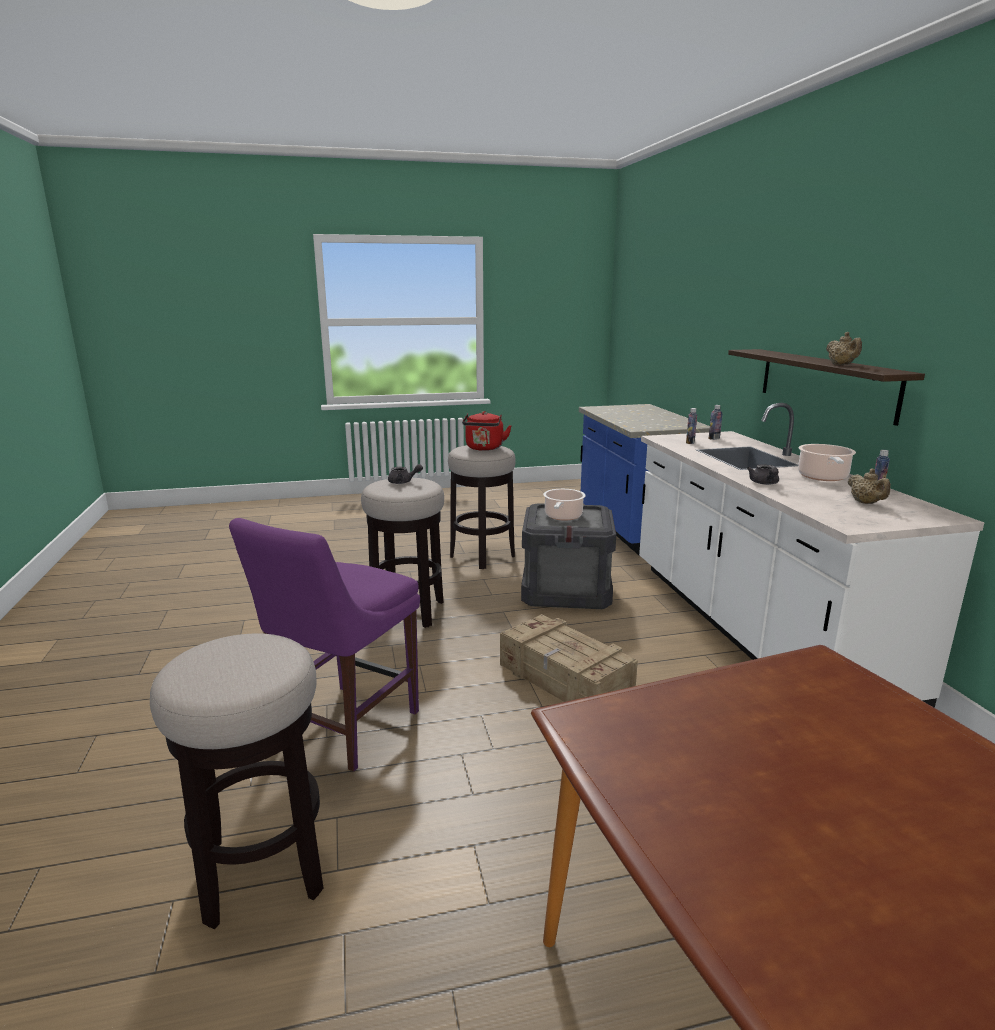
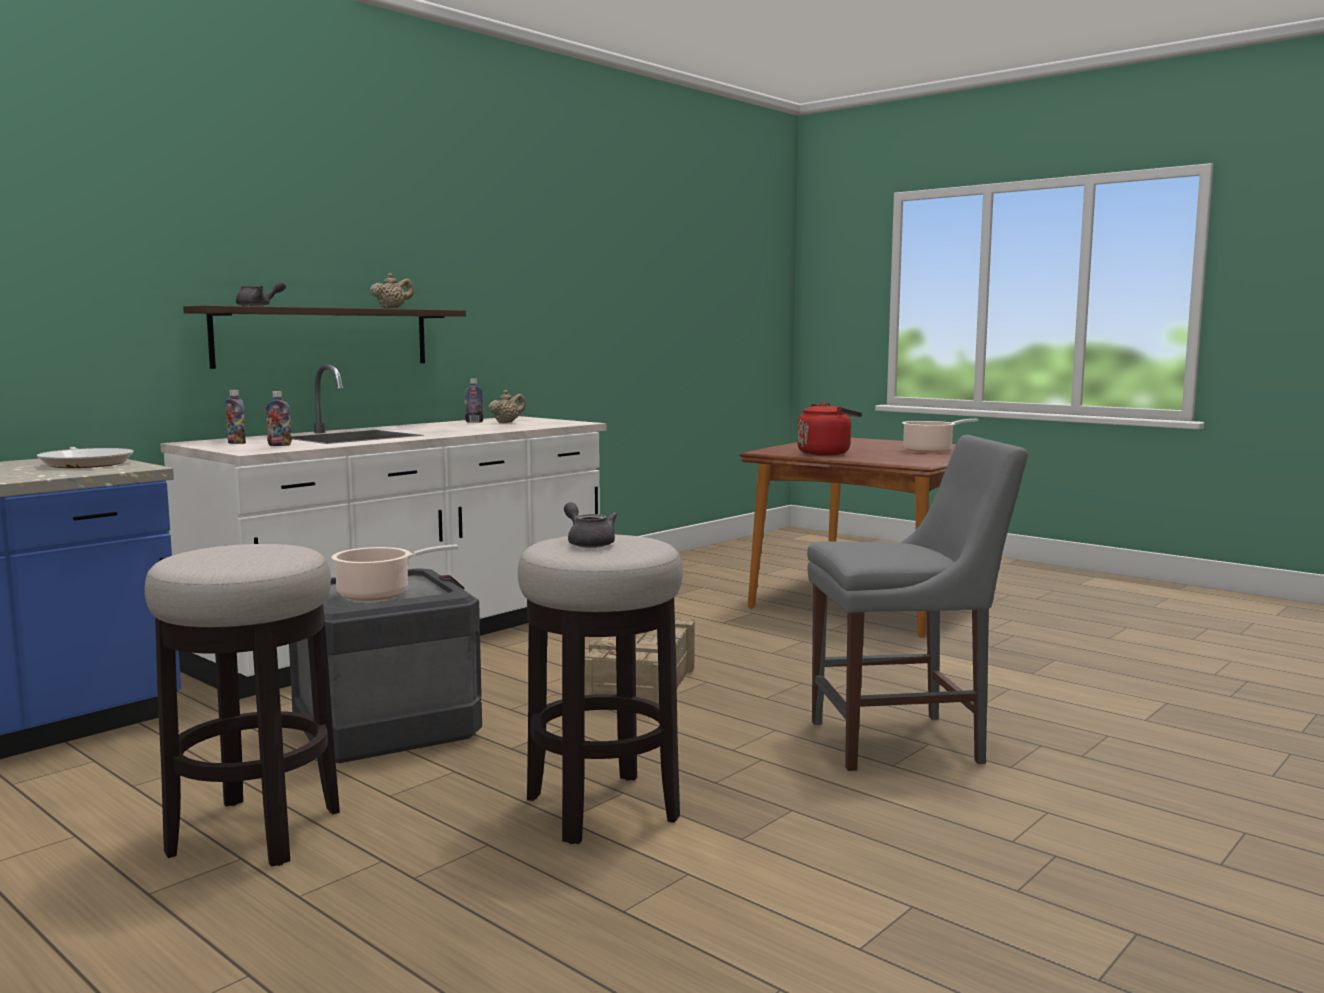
camera: 125 degrees left, 10 degrees down
stool [150,633,324,929] -> none
purple chair [229,518,420,772] -> grey chair [807,435,1028,771]
red kettle [462,411,512,451] -> red kettle moved to [797,402,862,456]
grey teapot [747,464,779,485] -> grey teapot moved to [236,281,286,306]
cooking pot [798,444,856,481] -> cooking pot moved to [902,419,978,453]
none -> frying pan [37,447,134,468]

